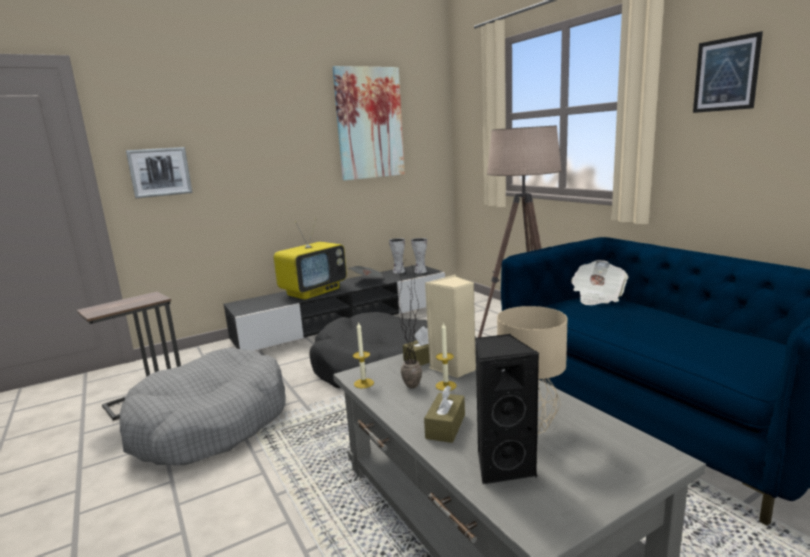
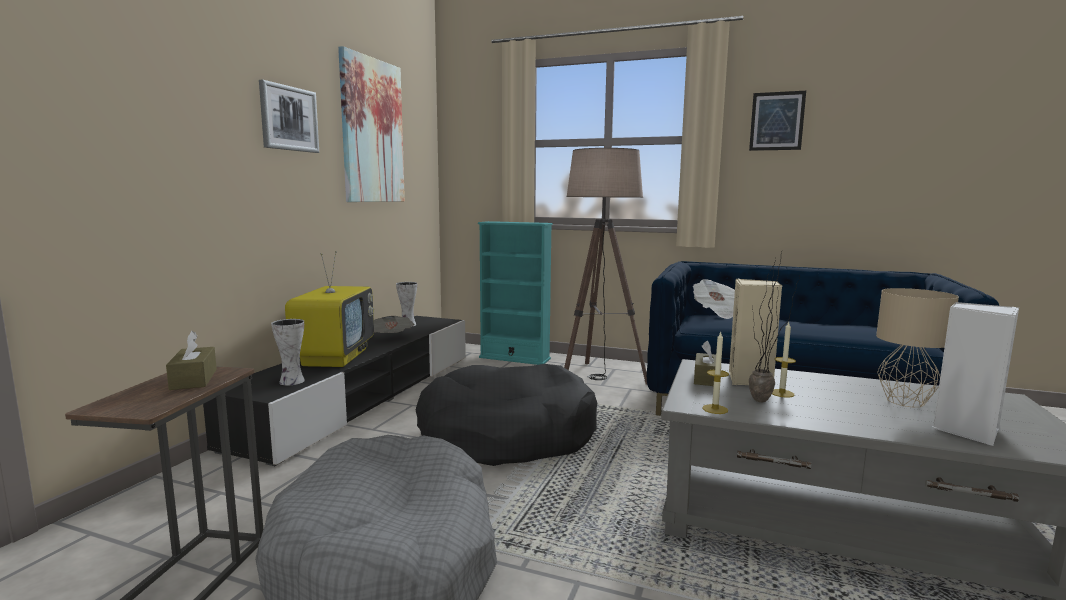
camera: 40 degrees left, 5 degrees down
picture [126,147,193,198] -> picture moved to [259,79,319,153]
vase [411,238,427,274] -> vase moved to [271,319,305,385]
brown tissue box [424,385,465,443] -> brown tissue box moved to [166,331,217,390]
black speaker [475,334,539,484] -> white speaker [933,302,1019,446]
none -> turquoise bookcase [478,221,553,365]

